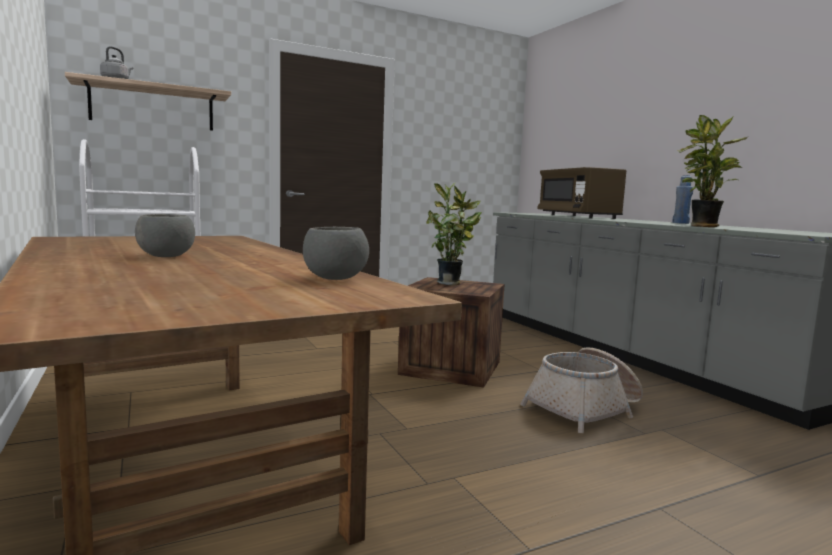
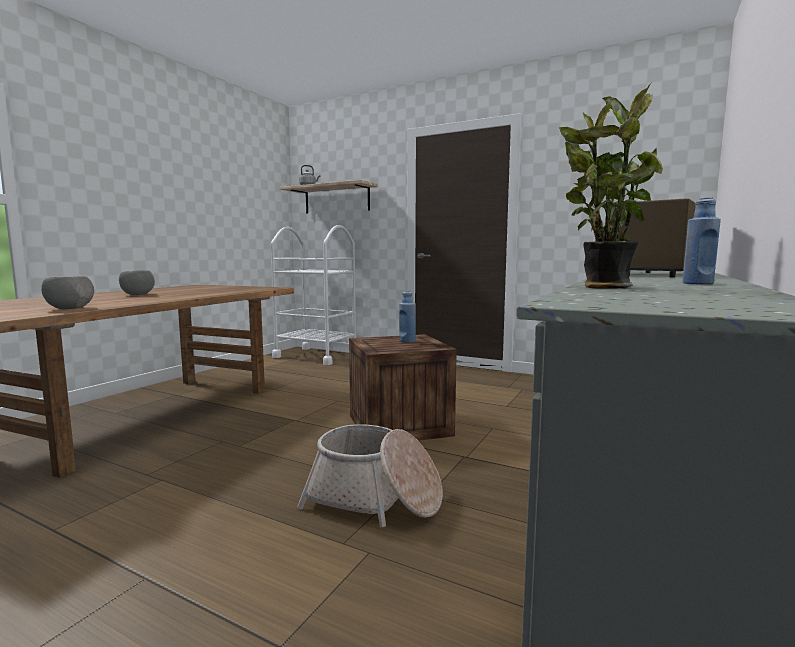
camera: 55 degrees right, 0 degrees up
potted plant [426,183,482,285] -> blue bottle [399,291,416,343]

